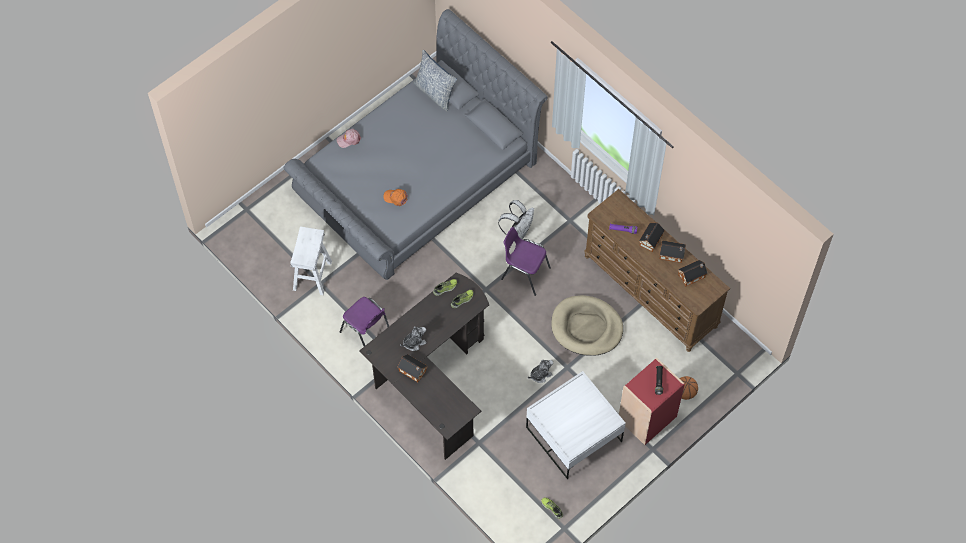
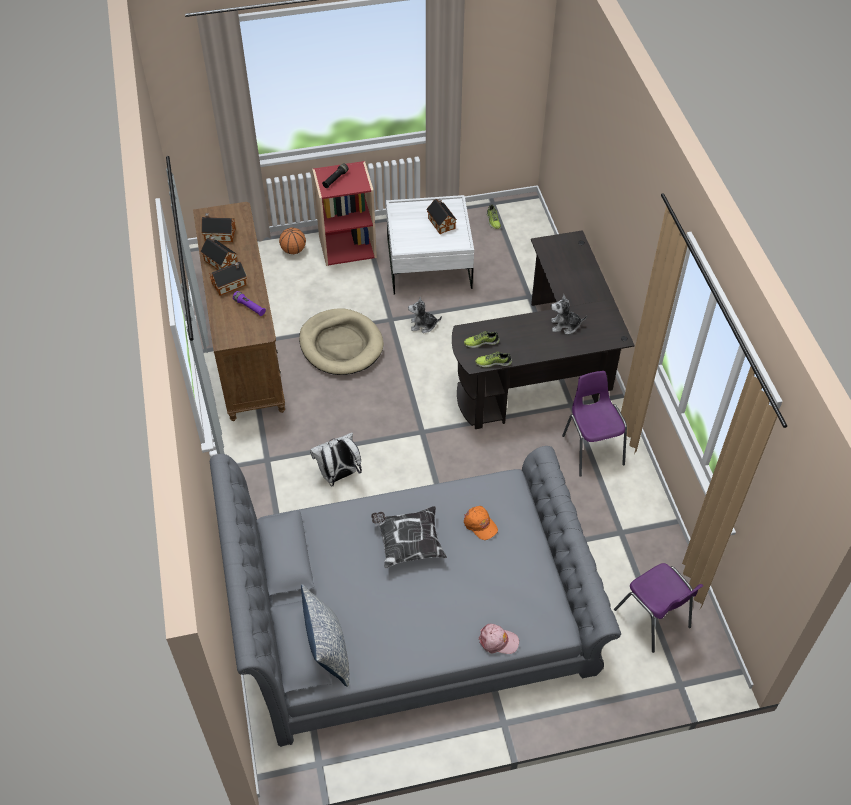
camera: 150 degrees left, 10 degrees down
white stool [290,226,332,295] -> none
toy house [397,354,427,382] -> toy house moved to [426,199,457,234]
purple chair [501,227,551,296] -> purple chair moved to [614,563,703,653]
none -> pillow [371,506,447,568]

